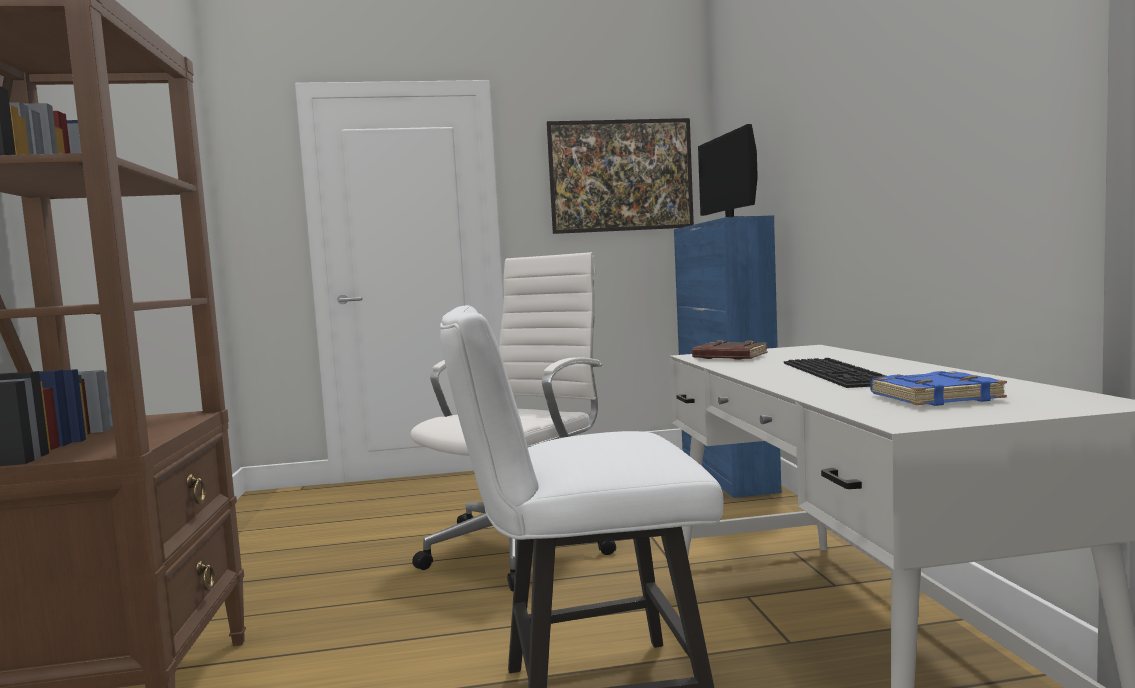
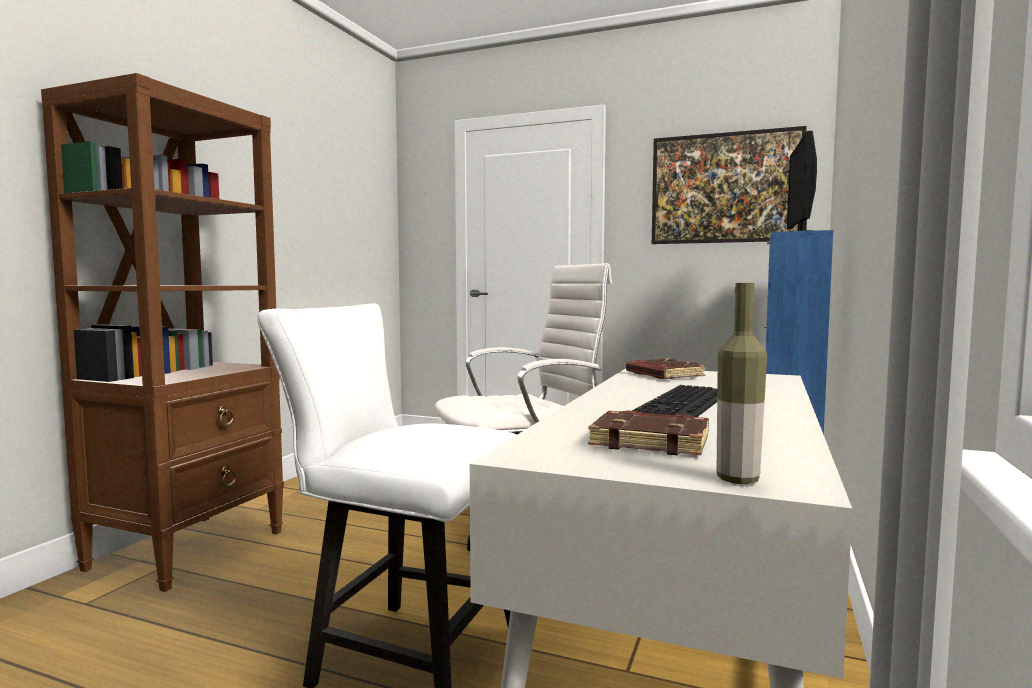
camera: 30 degrees right, 0 degrees up
blue book [870,371,1007,406] -> brown book [588,411,709,455]
none -> bottle [717,283,767,484]

